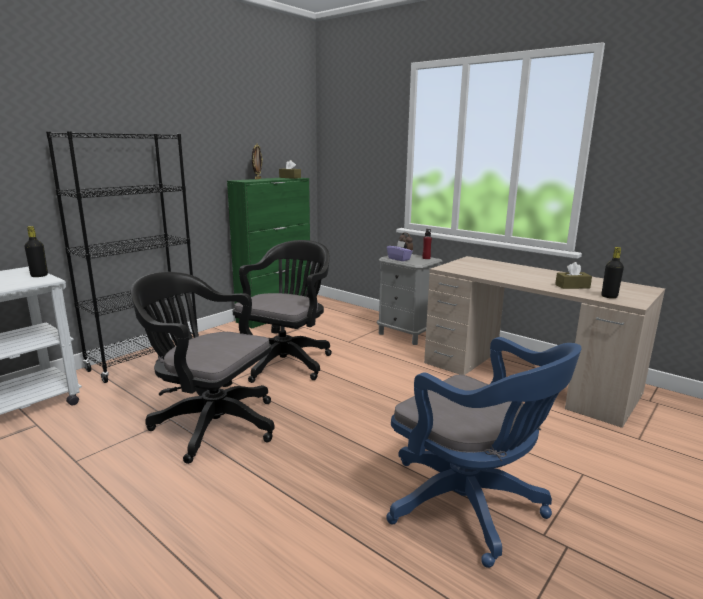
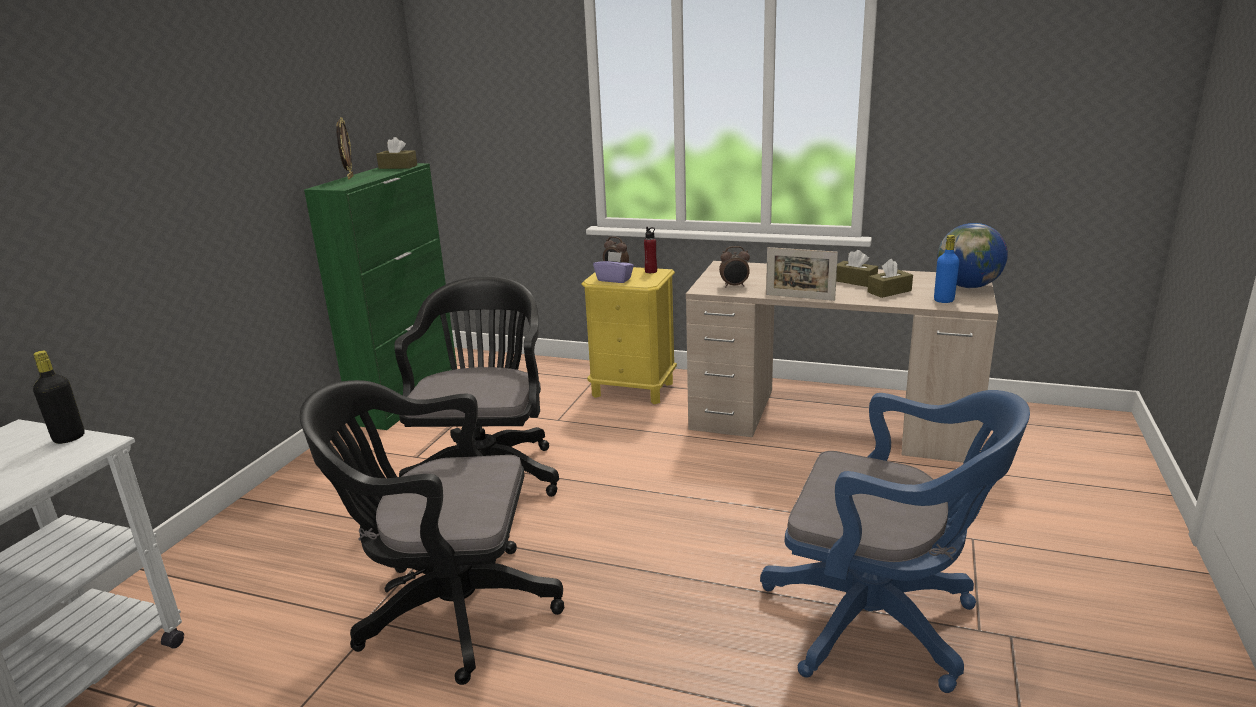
camera: 20 degrees left, 5 degrees up
black bookcase [46,131,198,383] -> none
grey nightstand [377,254,443,345] -> yellow nightstand [581,267,677,404]
black bottle [602,247,624,298] -> blue bottle [934,235,960,303]
none -> alarm clock [719,246,750,287]
none -> picture frame [766,247,838,301]
none -> brown tissue box [836,250,878,287]
none -> globe [937,223,1008,288]

